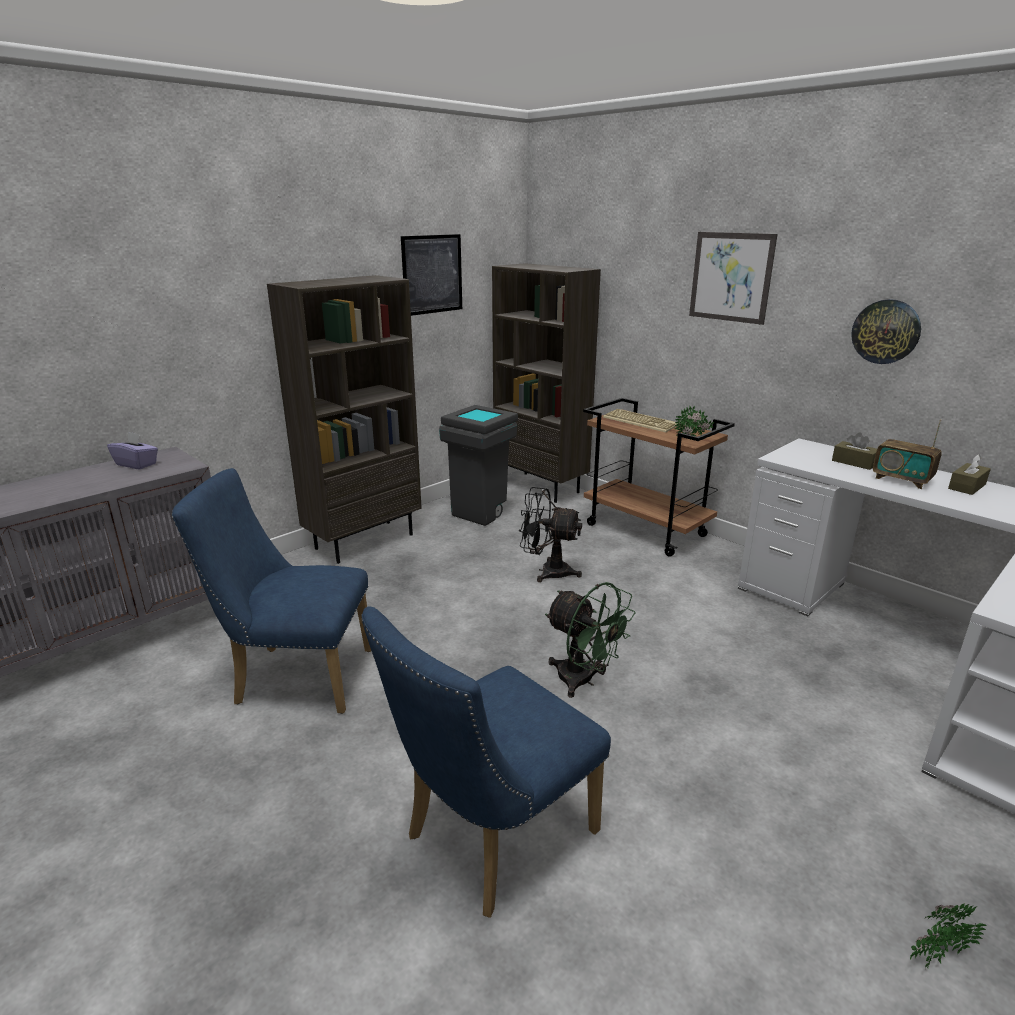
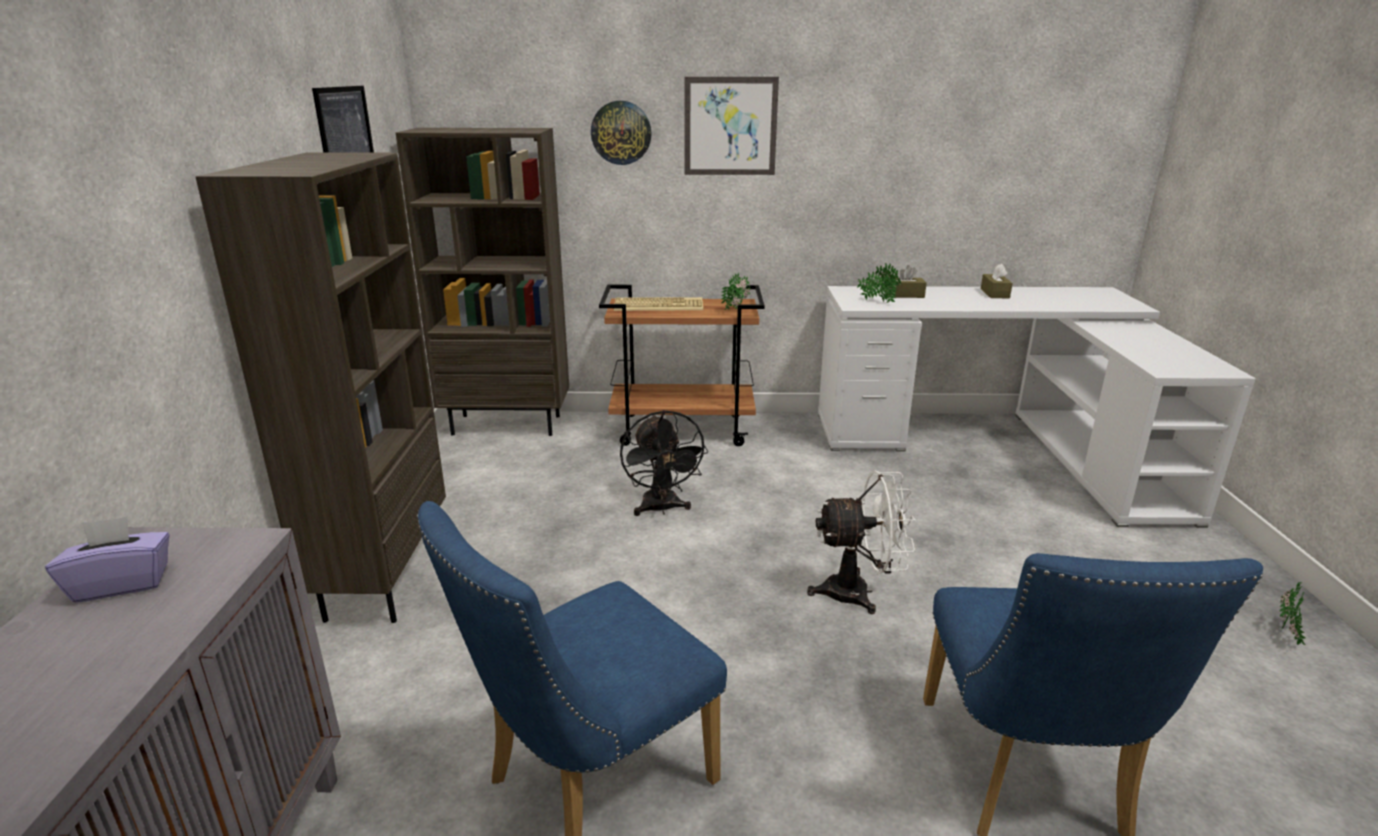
camera: 45 degrees left, 0 degrees up
grey trash can [439,405,518,526] -> none
black fan [519,487,582,582] -> black fan turned 75 degrees counterclockwise [620,410,708,516]
green fan [545,582,635,698] -> white fan [807,471,916,614]
wall clock [851,299,921,364] -> wall clock moved to [591,101,652,165]
radio [873,419,942,489] -> none
none -> potted plant [857,263,901,303]

